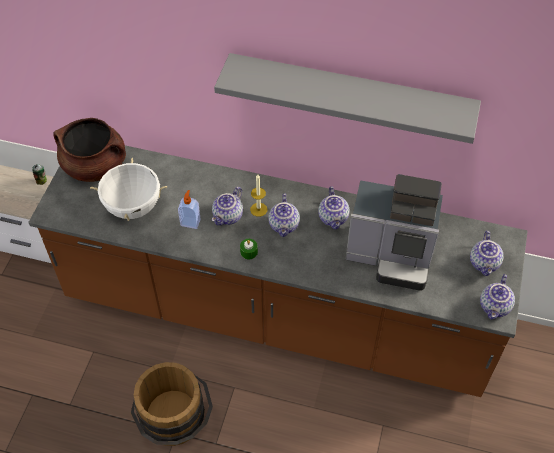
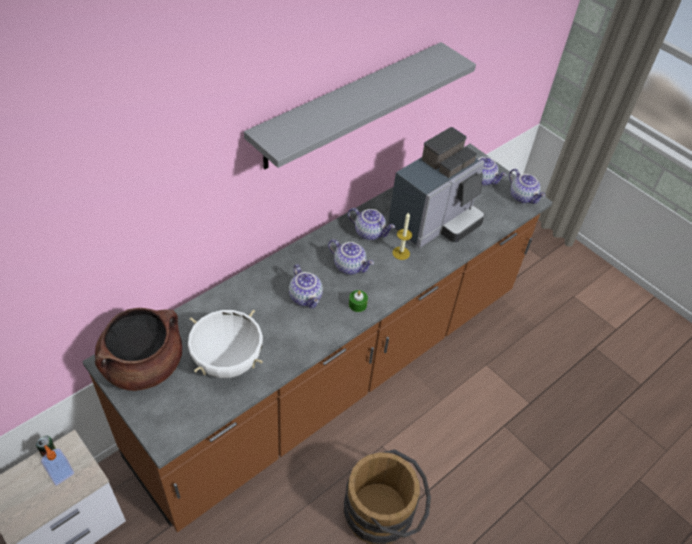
camera: 60 degrees left, 5 degrees down
soap dispenser [178,190,201,229] -> soap dispenser moved to [41,445,74,486]
candle [250,174,267,217] -> candle moved to [392,212,412,260]

